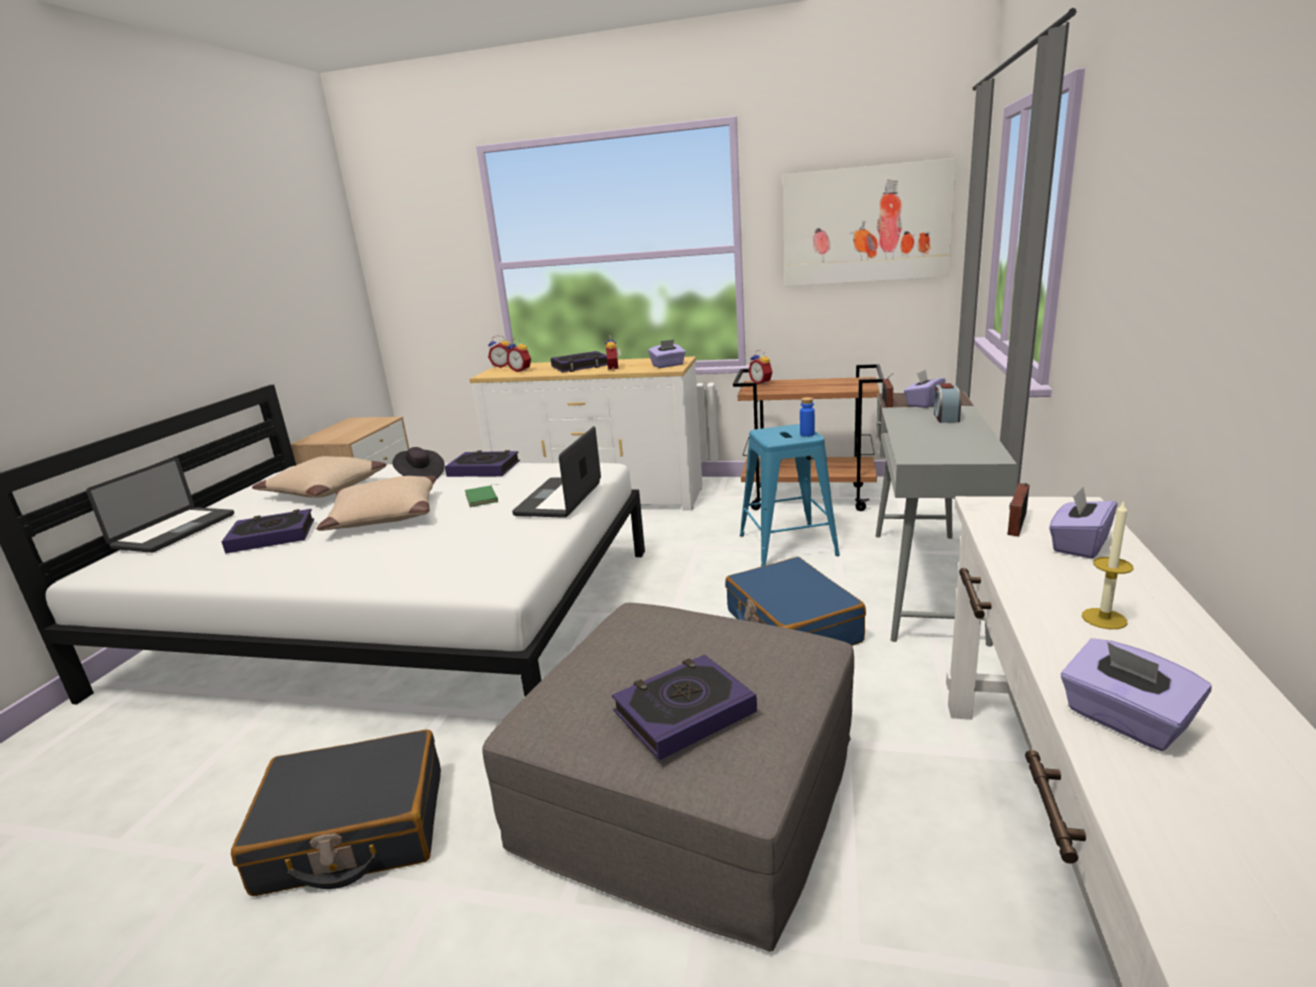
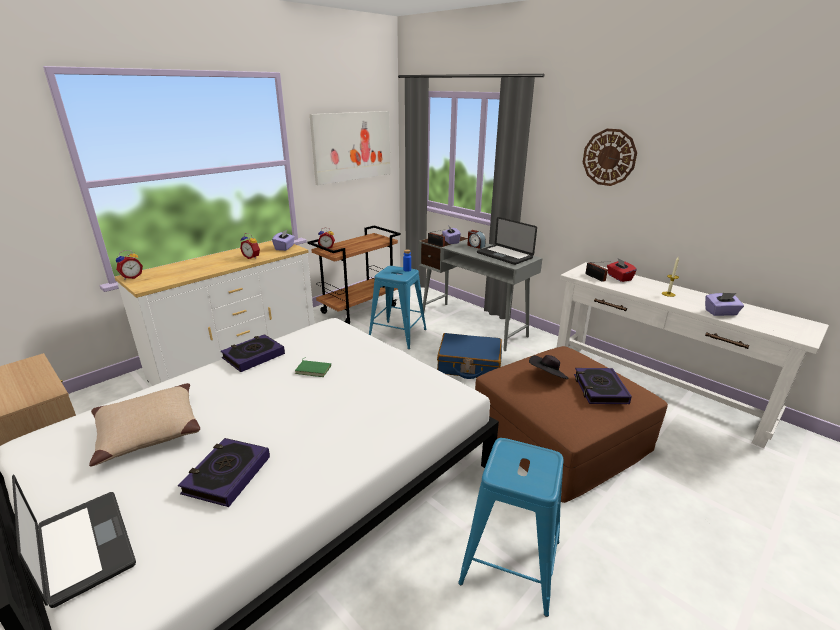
camera: 60 degrees left, 5 degrees up
black suitcase [231,730,441,896] -> blue stool [458,438,564,617]
beige pillow [317,476,437,531] -> none
black hat [392,447,445,478] -> black hat moved to [529,355,568,379]
grey ottoman [482,603,854,952] -> brown ottoman [475,346,668,503]
alarm clock [506,338,531,372] -> none
laptop [512,426,601,518] -> laptop moved to [477,217,537,265]
book [551,351,608,372] -> none
purple tissue box [1049,487,1117,559] -> red tissue box [607,258,637,282]
none -> wall clock [583,129,637,186]

